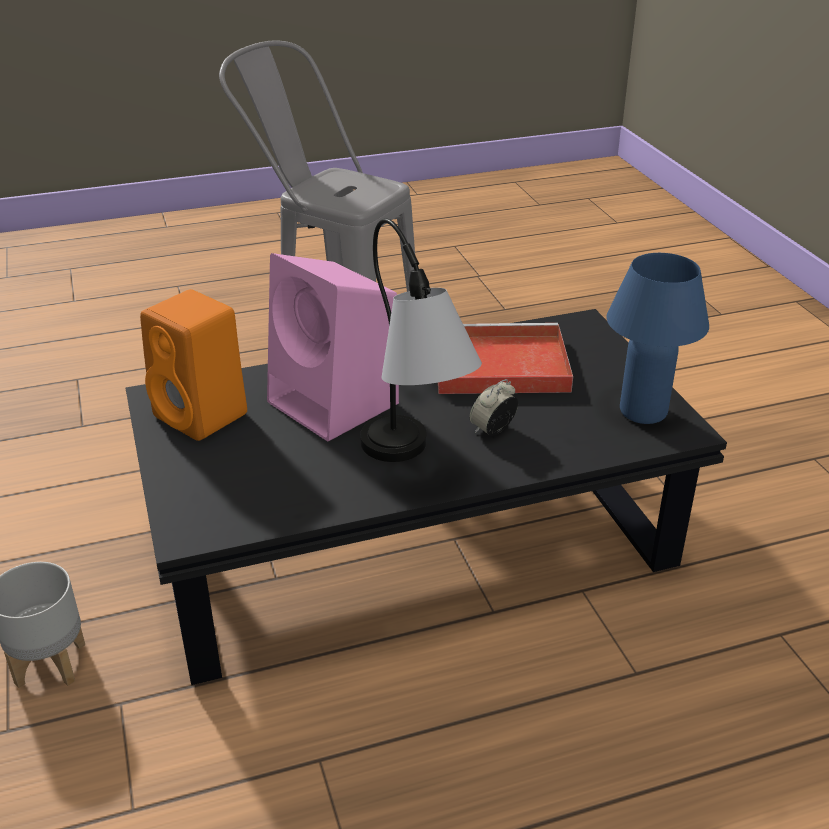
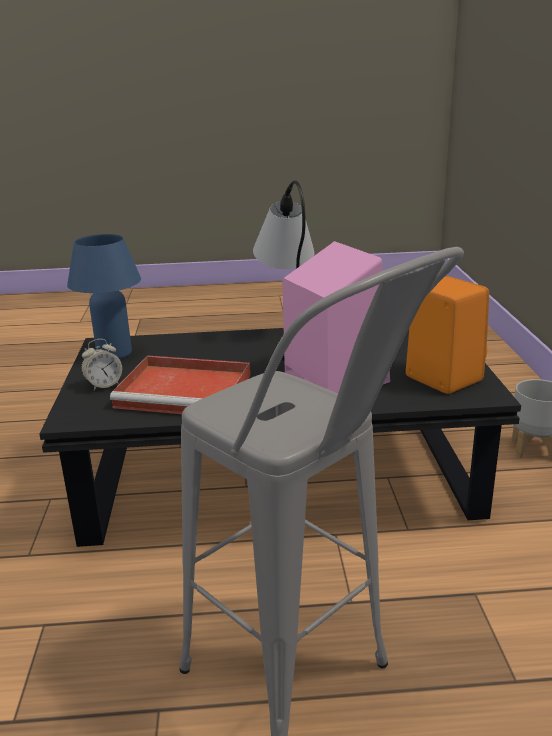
camera: 165 degrees left, 10 degrees down
alarm clock [470,379,518,436] -> alarm clock moved to [81,339,122,390]

